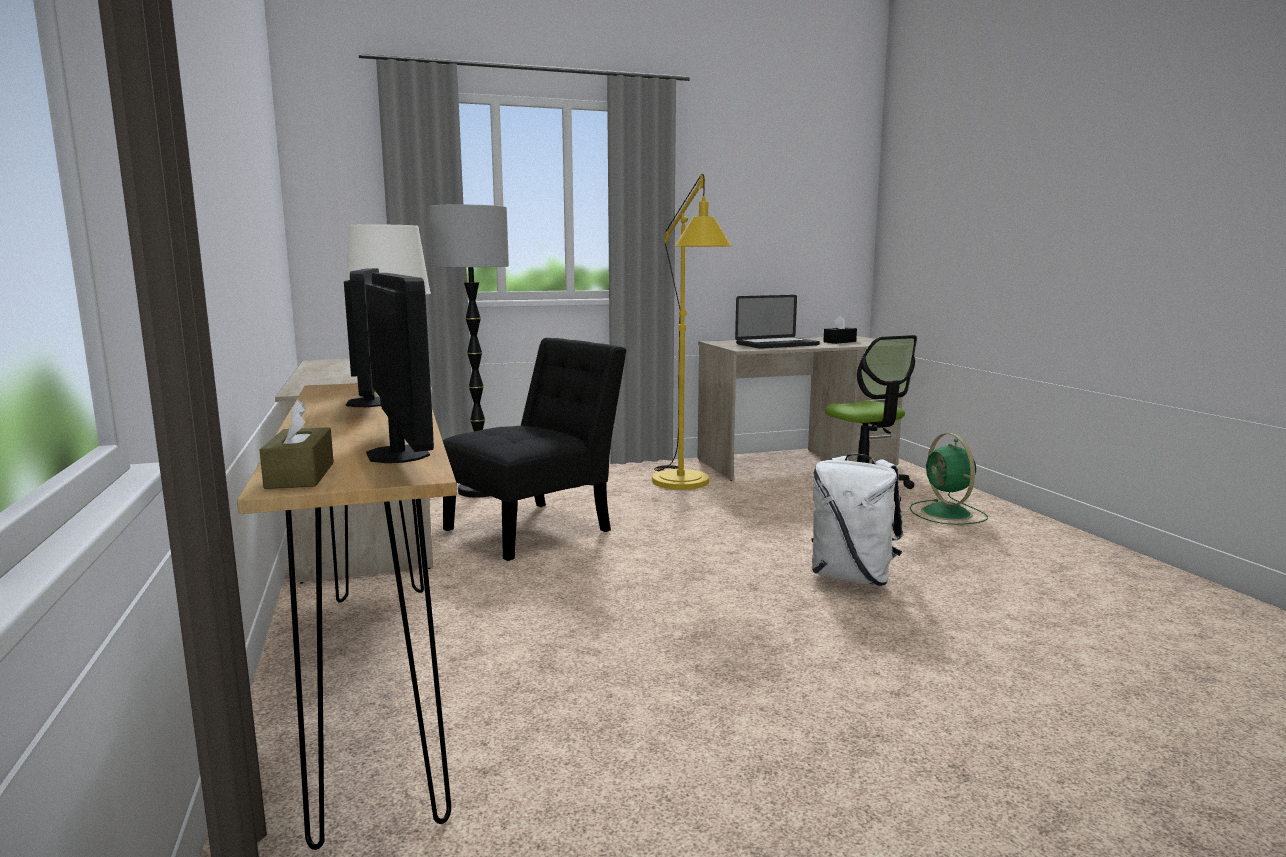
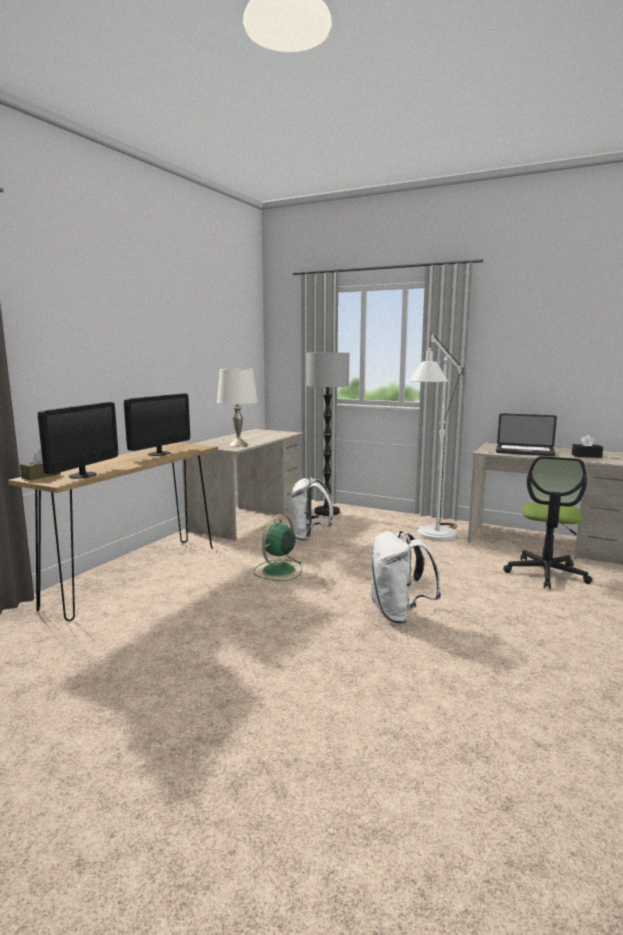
camera: 45 degrees right, 0 degrees up
black chair [443,338,626,561] -> white backpack [289,477,333,541]
yellow floor lamp [652,174,733,489] -> white floor lamp [408,333,461,541]
green fan [909,433,988,525] -> green fan moved to [254,514,302,581]

